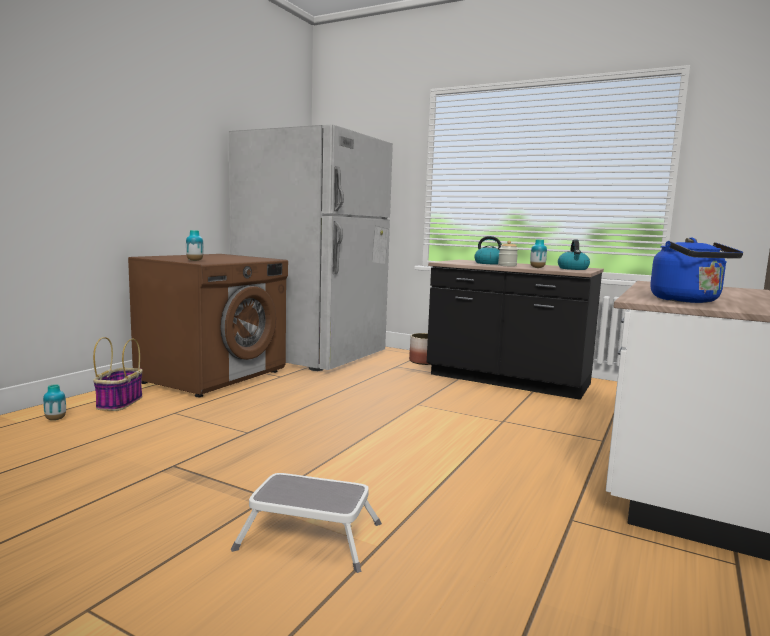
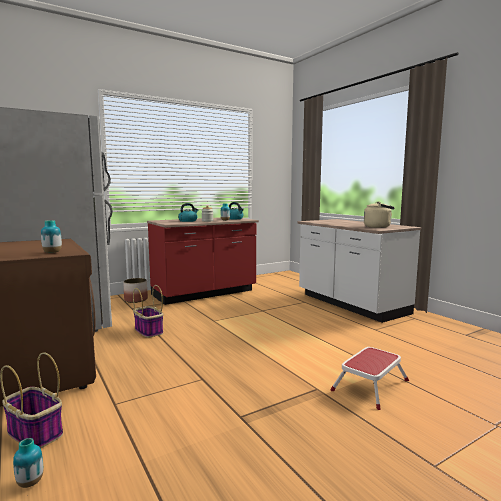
camera: 60 degrees left, 0 degrees up
grey step ladder [231,473,382,573] -> red step ladder [330,347,409,410]
black counter [427,260,604,400] -> red counter [147,217,259,305]
blue kettle [650,238,743,303] -> beige kettle [364,201,395,228]
none -> basket [133,285,163,338]

